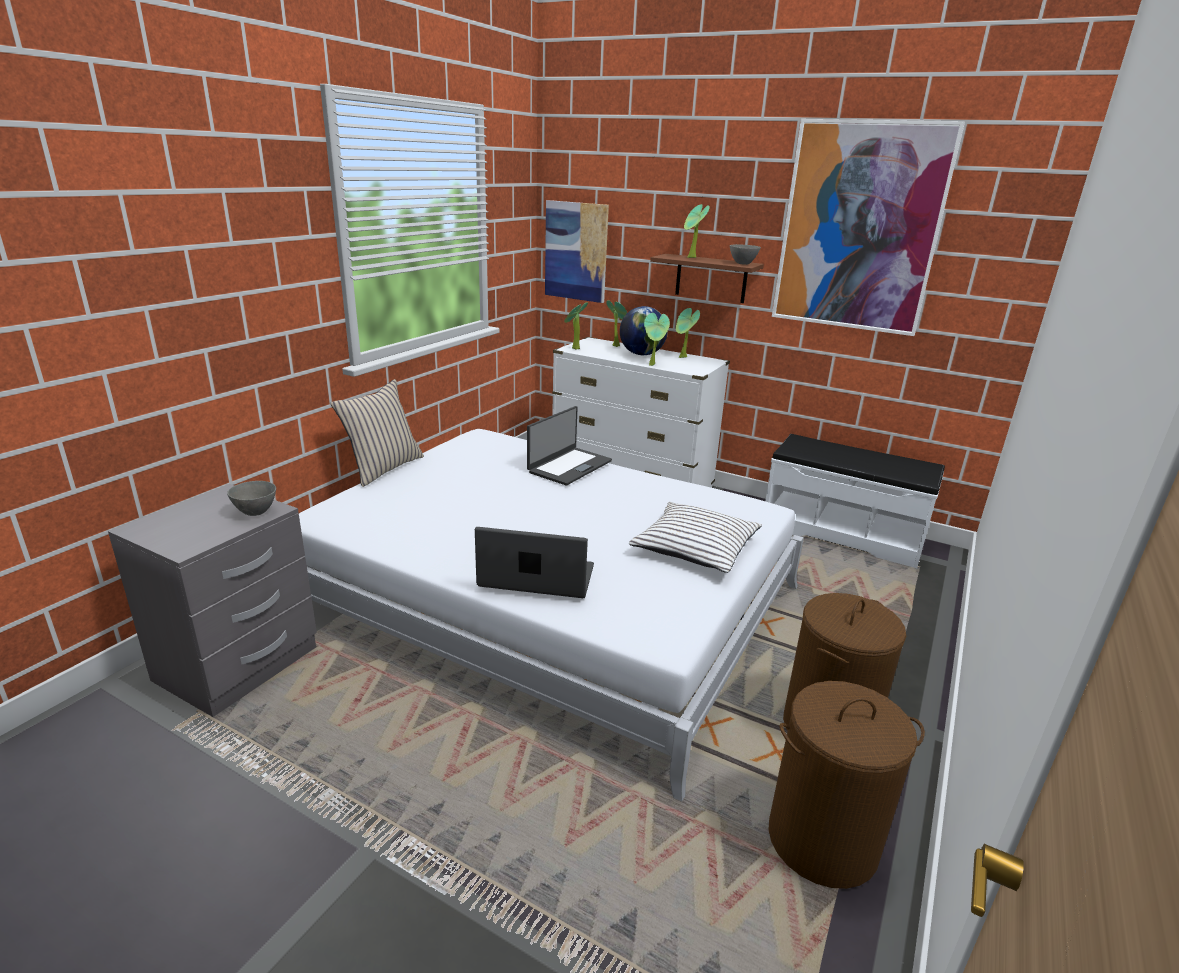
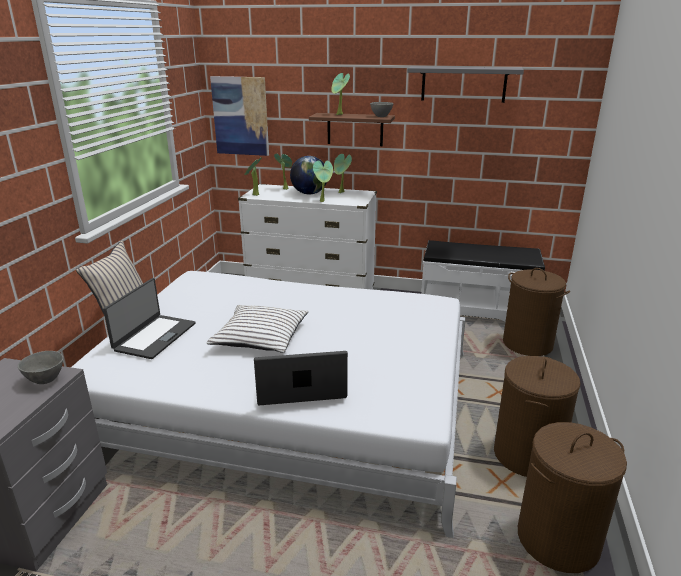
camera: 15 degrees left, 0 degrees up
laptop [527,406,612,485] -> laptop moved to [103,278,195,359]
white pillow [629,502,762,573] -> white pillow moved to [207,305,308,353]
picture [772,119,965,336] -> grey shelf [407,66,524,103]
none -> brown laundry basket [503,268,570,356]

